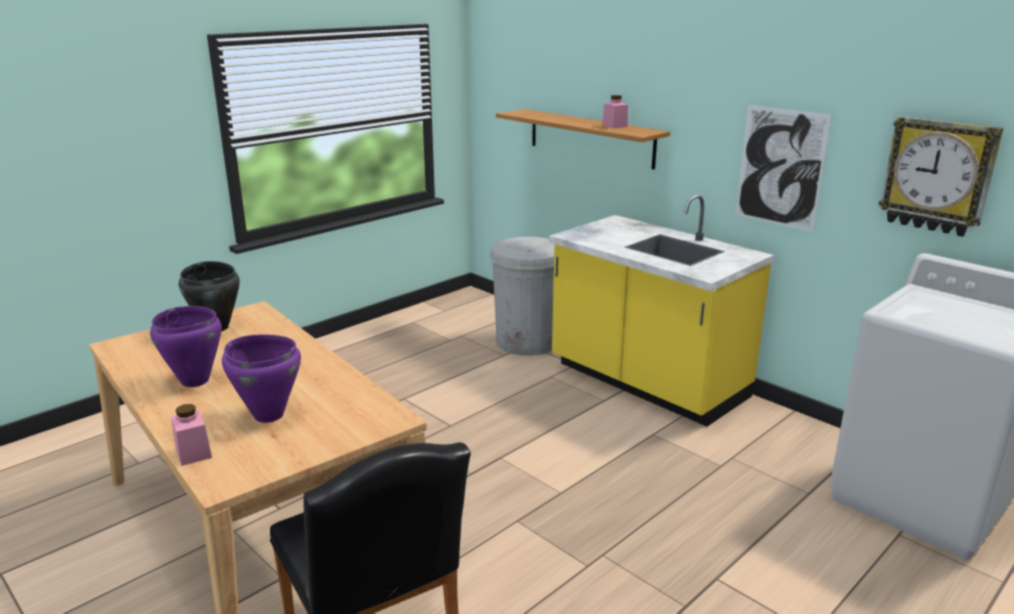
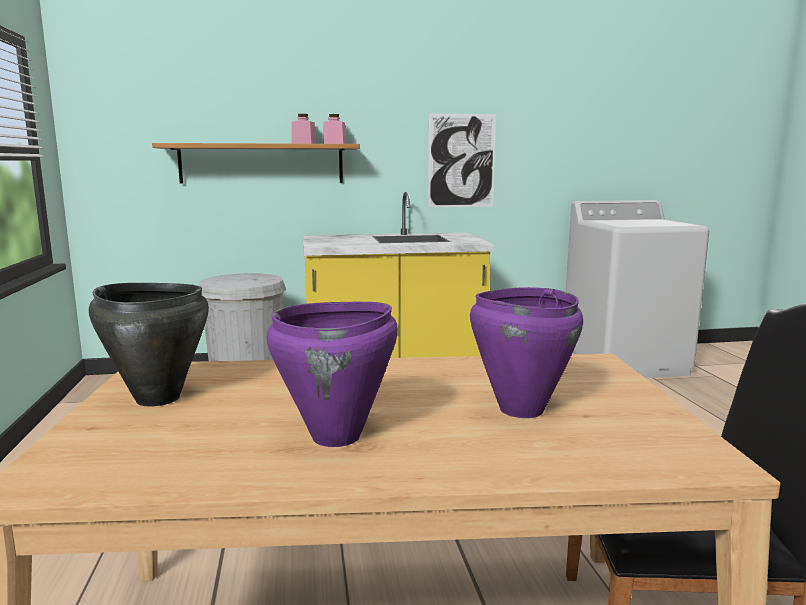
camera: 55 degrees left, 10 degrees down
pink jar [171,404,212,466] -> pink jar moved to [323,114,346,144]
wall clock [879,116,1003,237] -> none

